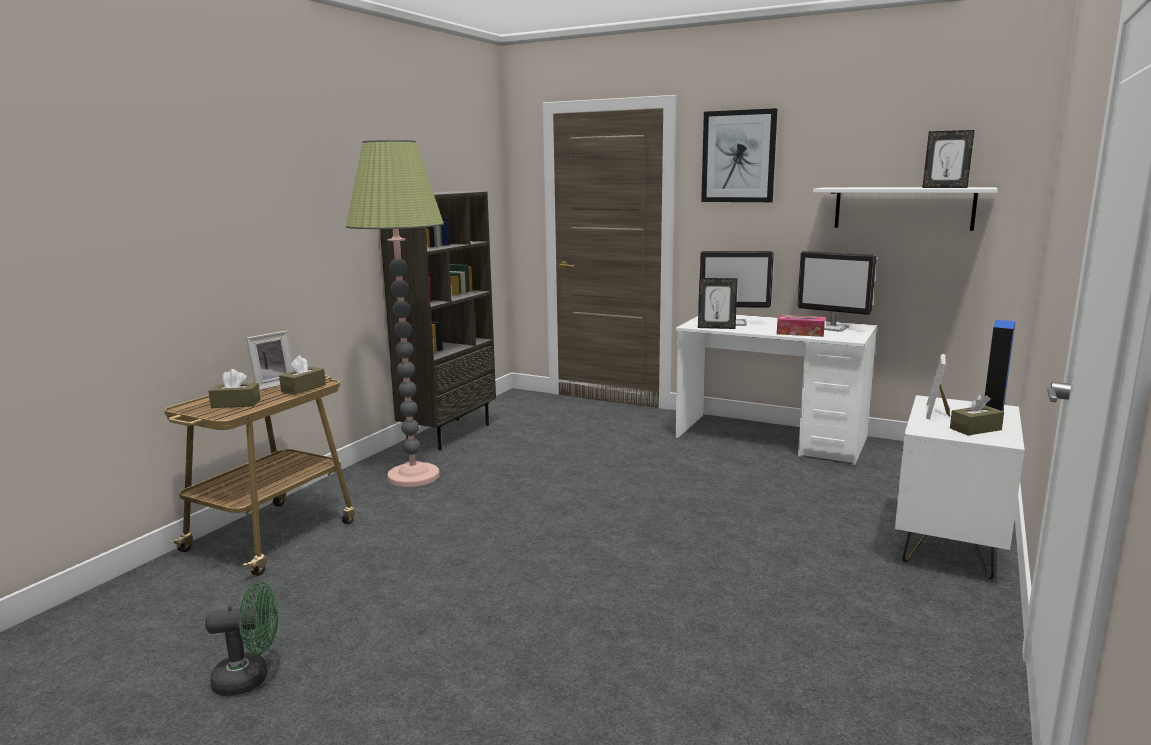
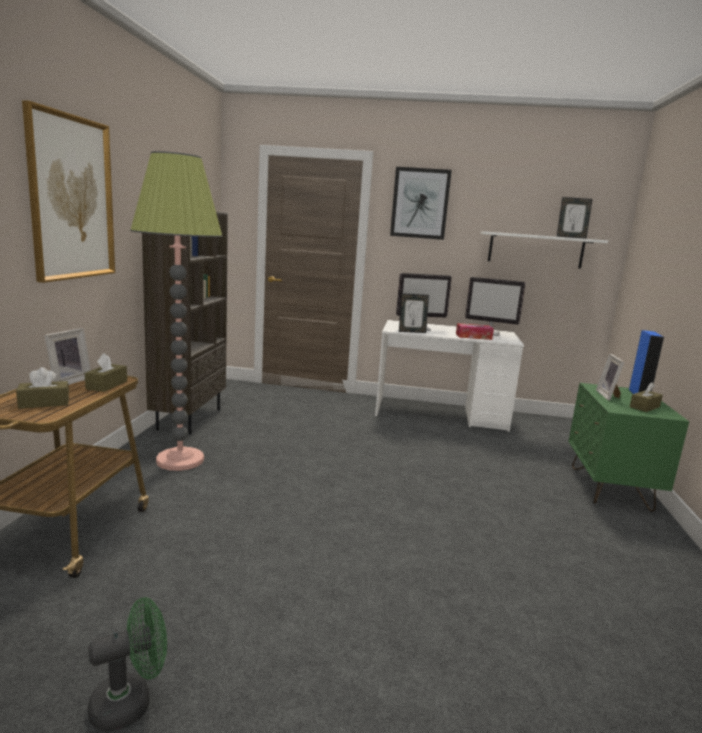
camera: 20 degrees left, 0 degrees up
white nightstand [895,395,1025,579] -> green nightstand [568,383,689,512]
none -> picture [22,100,115,283]

